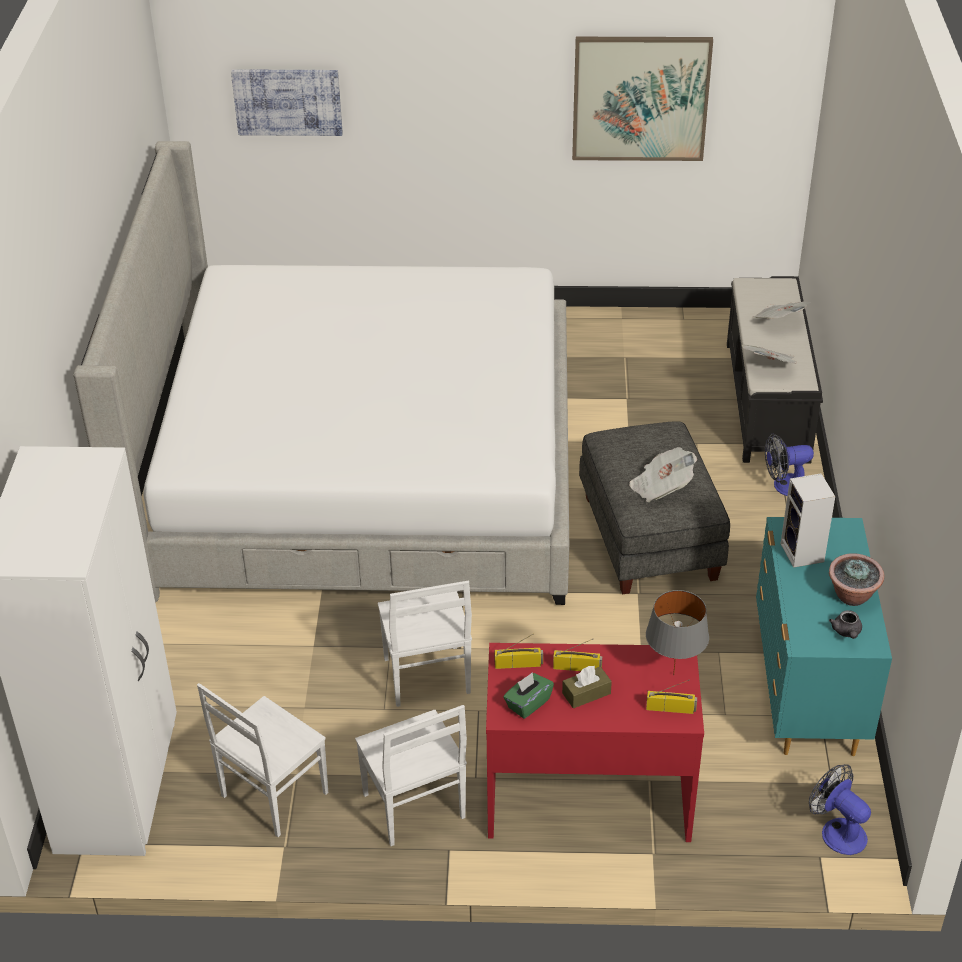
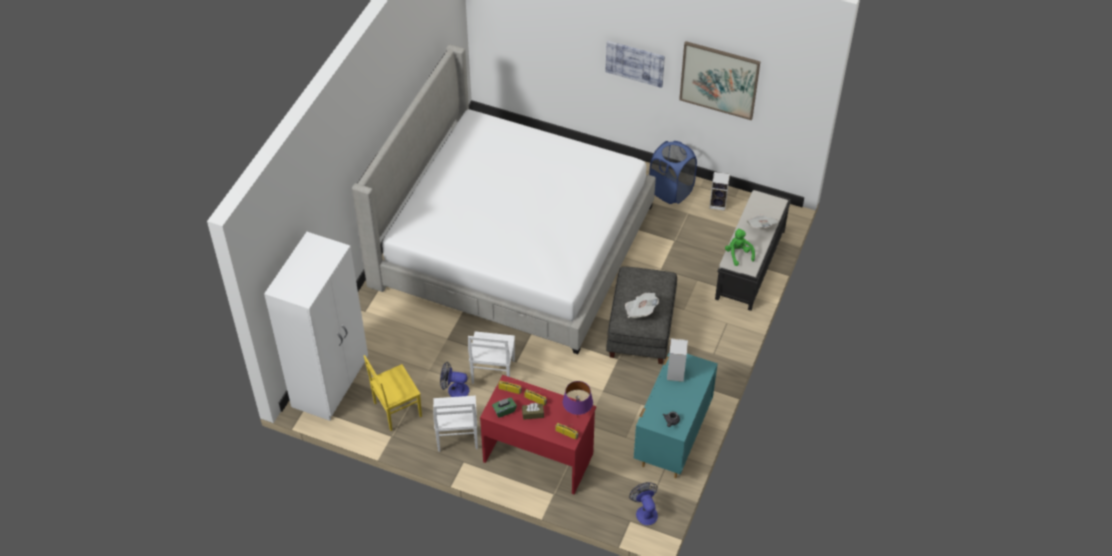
camera: 20 degrees right, 10 degrees up
white chair [197,683,328,837] -> yellow chair [364,355,422,431]
picture [231,69,343,136] -> picture moved to [606,41,665,88]
grey table lamp [646,590,709,675] -> purple table lamp [563,381,593,418]
newspaper [742,345,796,364] -> green plush toy [725,228,755,266]
fan [765,434,814,496] -> fan moved to [440,362,469,397]
potted plant [829,553,884,606] -> none
none -> blue laundry basket [649,141,697,204]
none -> speaker [709,172,730,211]

